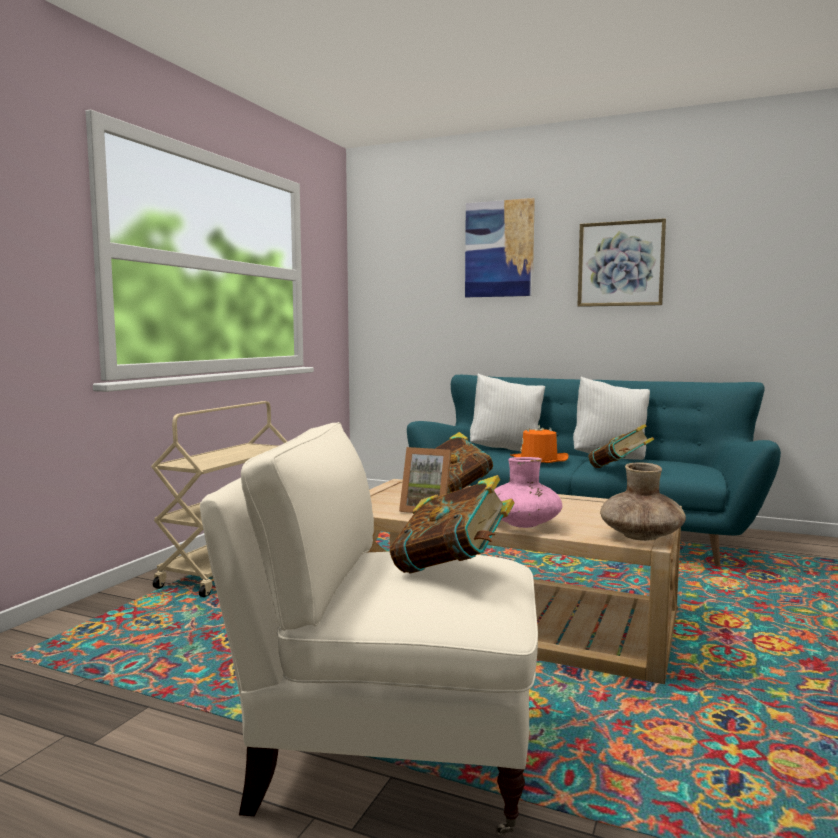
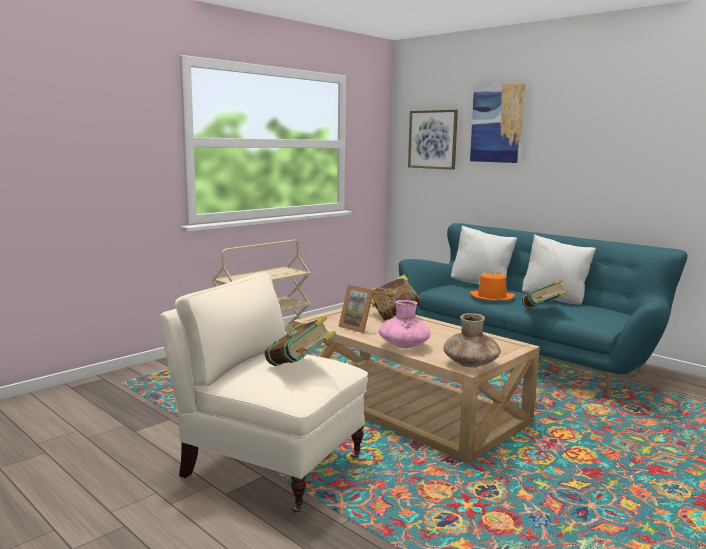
camera: 20 degrees right, 5 degrees up
picture [577,218,666,307] -> picture moved to [408,110,458,170]

